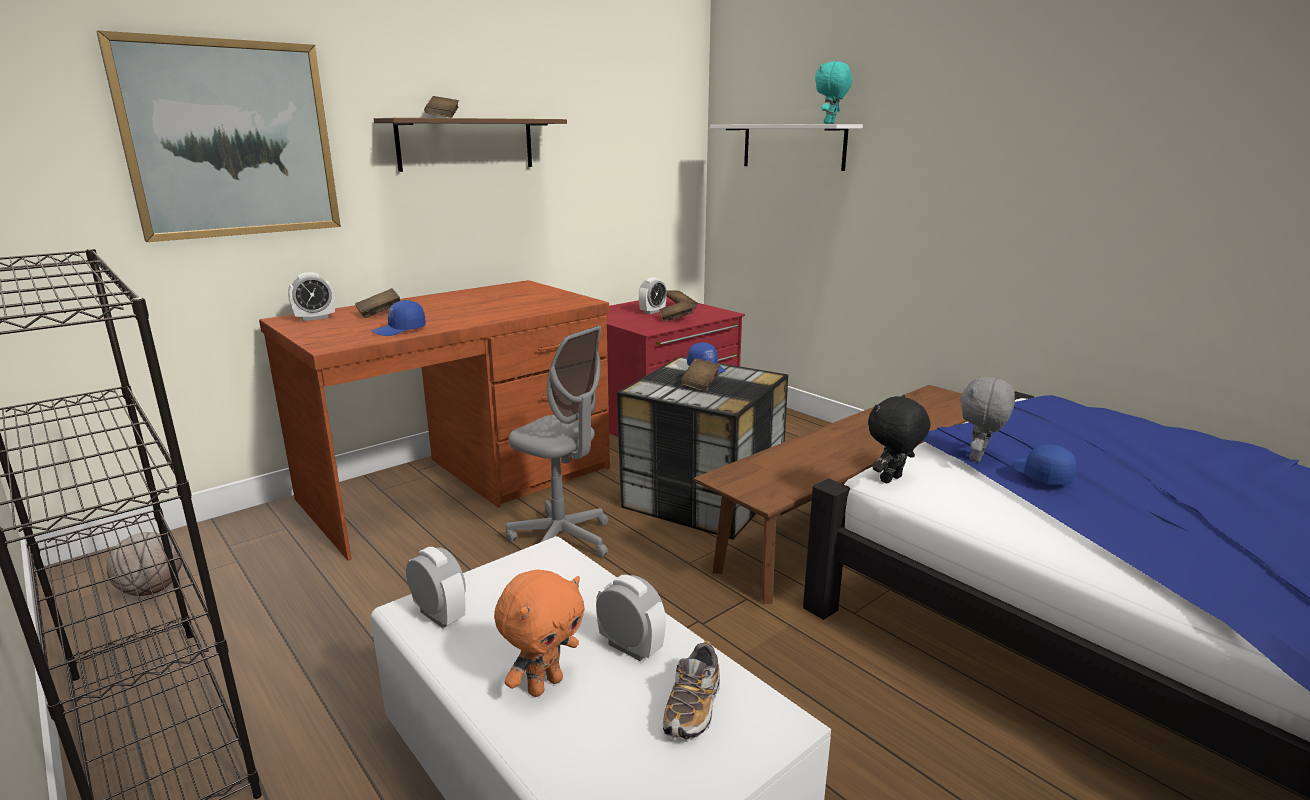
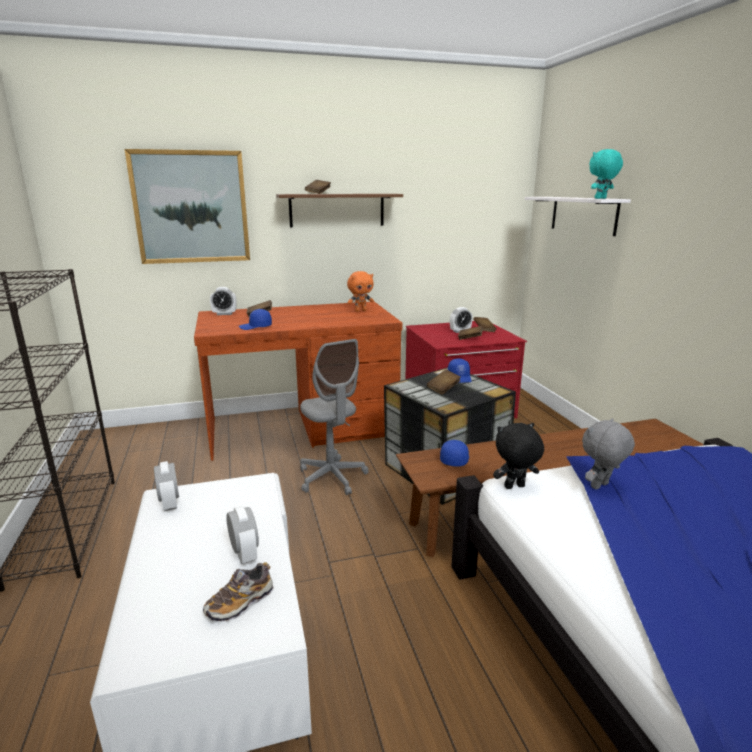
camera: 25 degrees right, 0 degrees up
basketball [106,532,182,596] -> none
orange plush toy [494,569,585,697] -> orange plush toy moved to [347,271,374,312]
blue cap [1013,444,1076,485] -> blue cap moved to [440,440,469,467]

